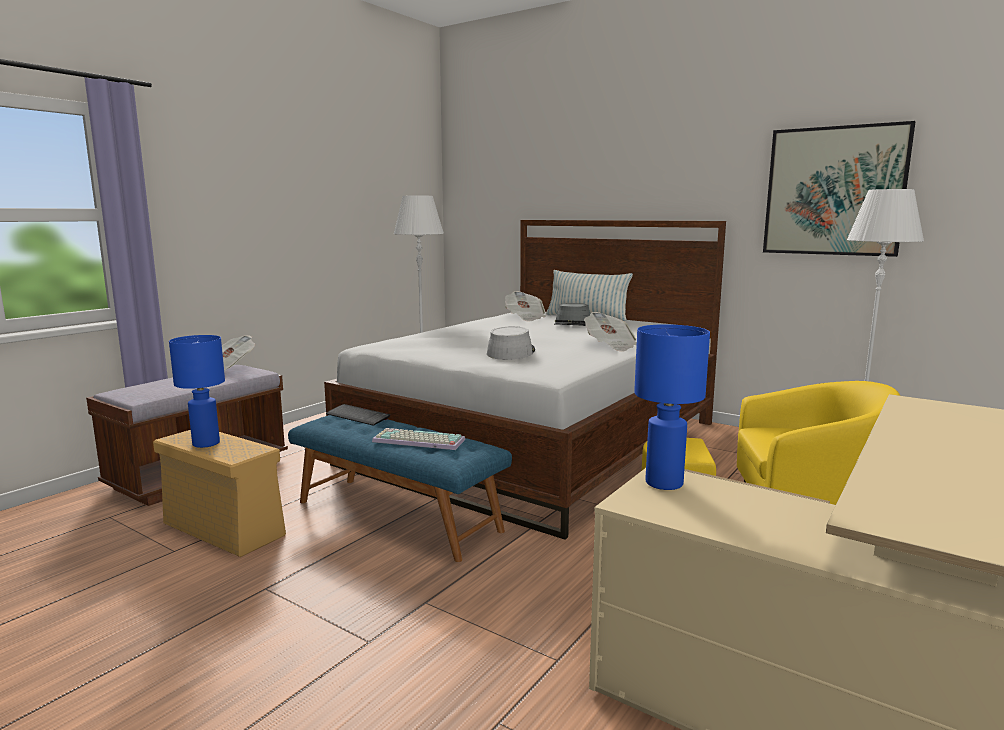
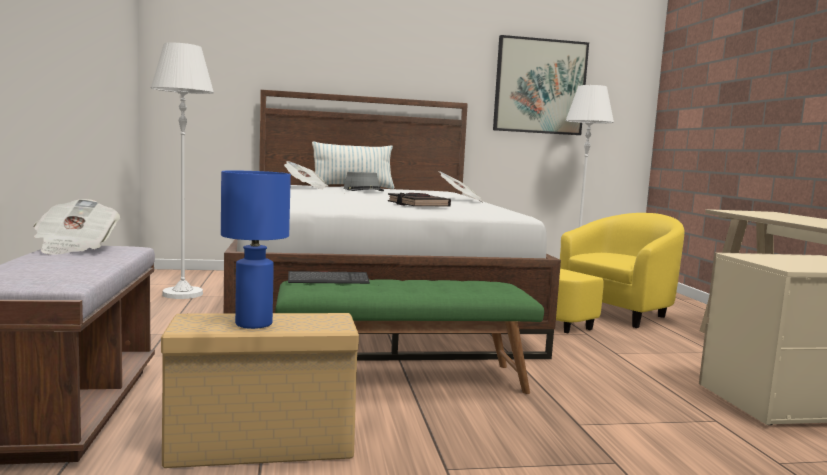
camera: 45 degrees left, 5 degrees down
blue bench [288,415,512,562] -> green bench [275,279,544,394]
keyboard [372,428,465,450] -> none
grey hat [487,326,535,360] -> black book [388,193,451,206]
blue table lamp [634,324,710,490] -> none

